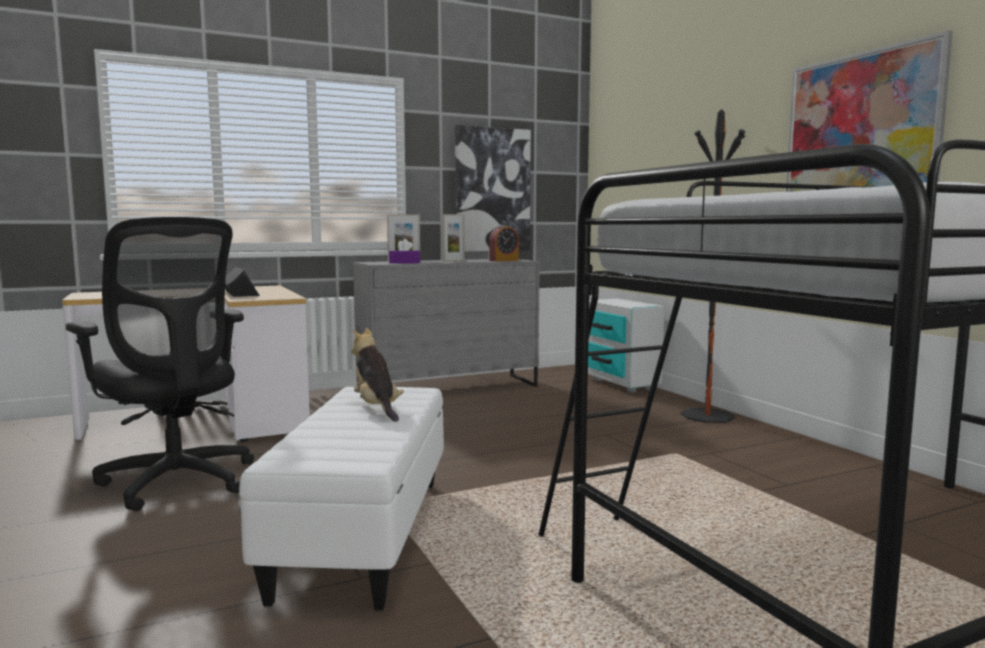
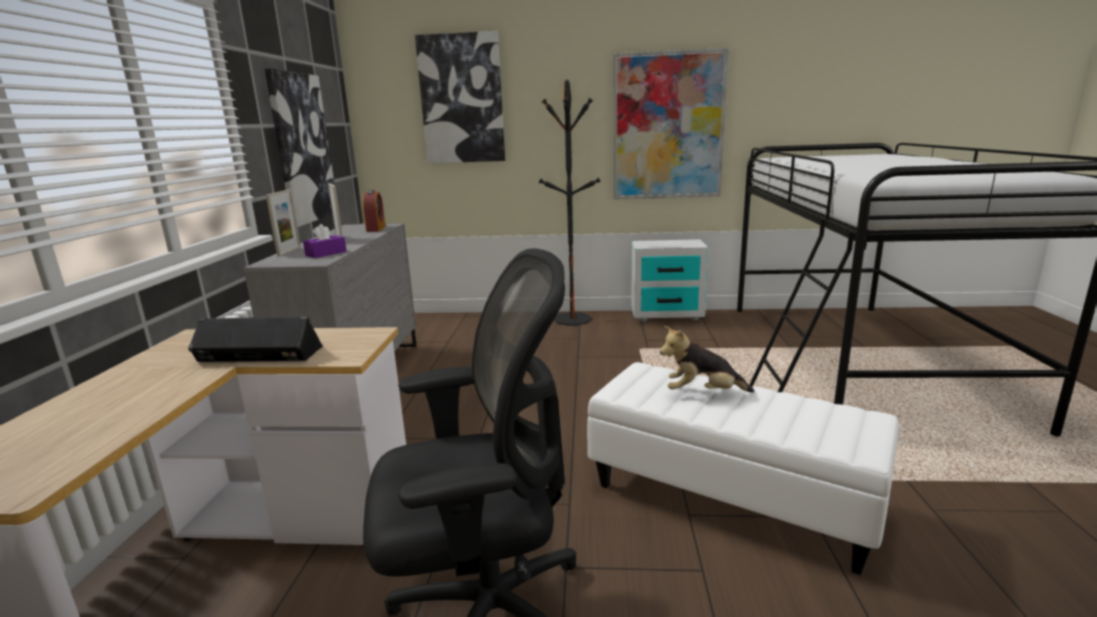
camera: 60 degrees left, 10 degrees up
white nightstand [588,299,665,393] -> white nightstand moved to [631,239,709,322]
none -> picture [415,31,505,163]

